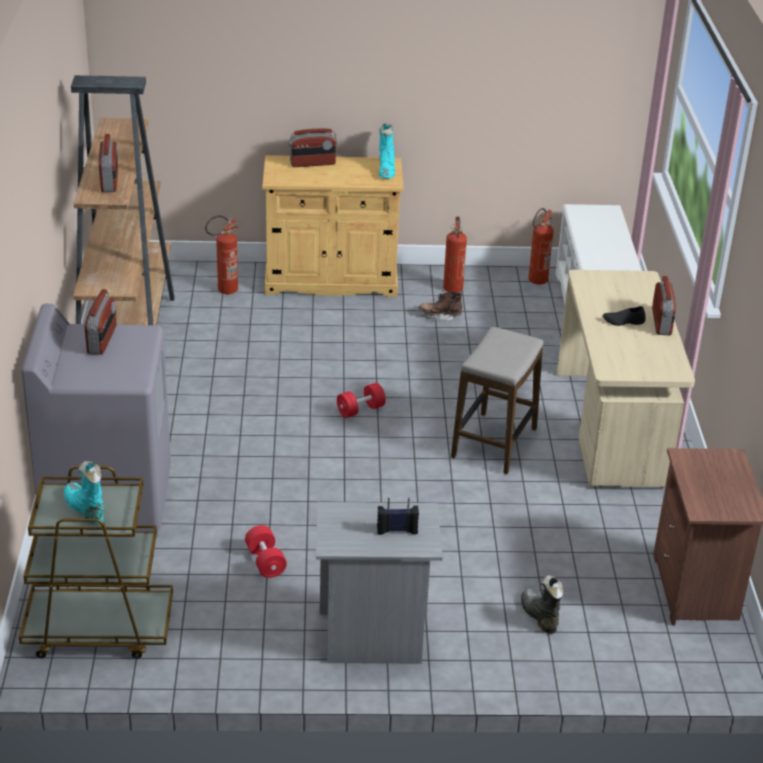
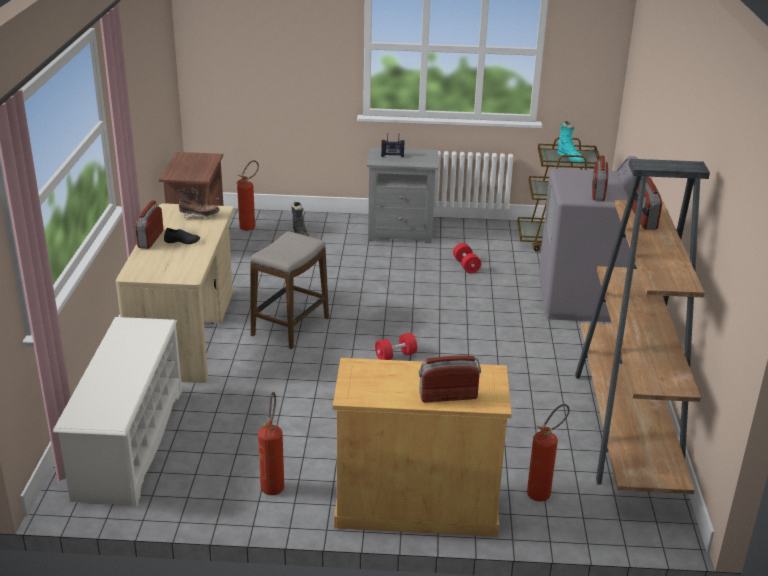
camera: 175 degrees left, 5 degrees down
turquoise boot [379,124,395,178] -> none
brown boot [418,291,463,321] -> brown boot moved to [178,188,220,217]
fire extinguisher [529,208,554,285] -> fire extinguisher moved to [236,160,259,231]

